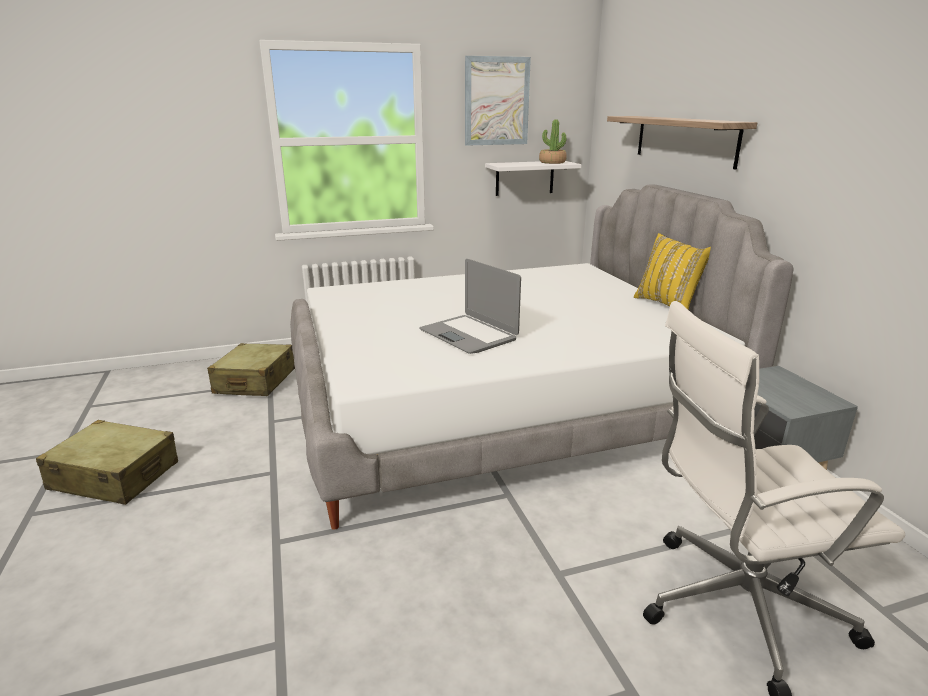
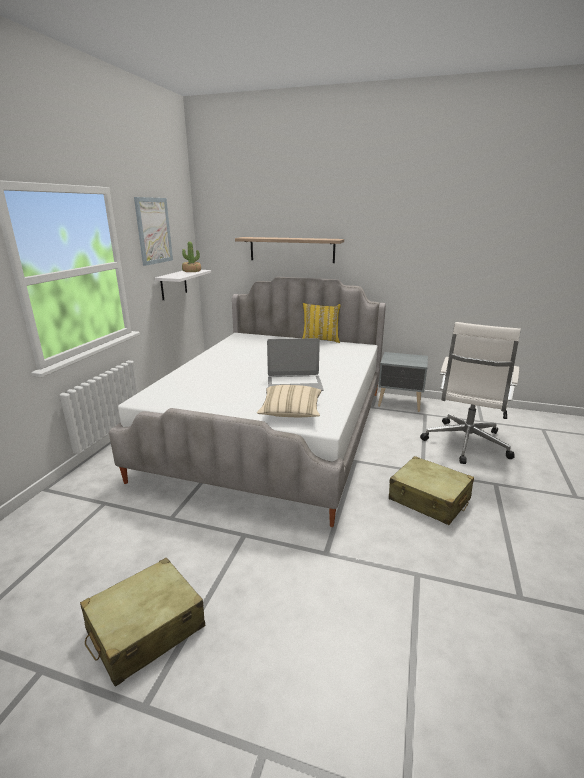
camera: 55 degrees left, 0 degrees up
beige suitcase [207,343,295,396] -> beige suitcase moved to [389,456,474,525]
none -> beige pillow [257,385,321,417]

